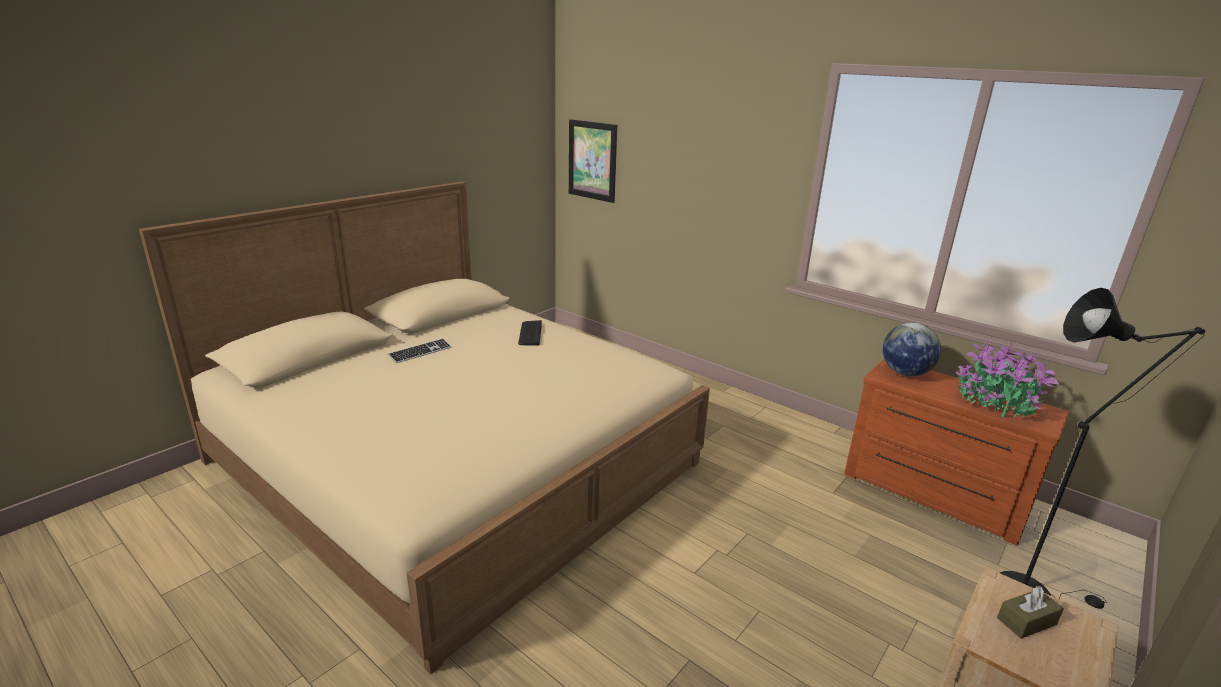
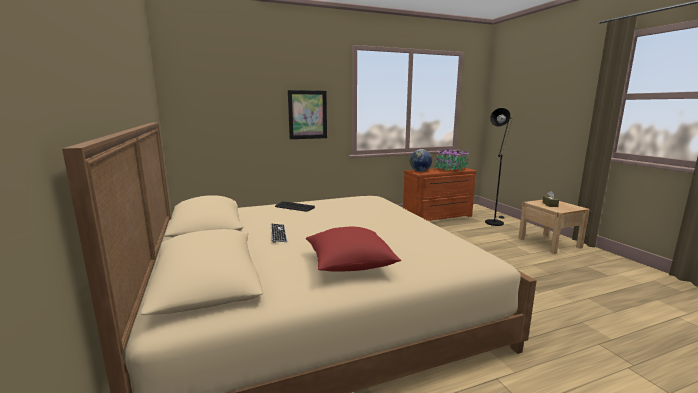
camera: 60 degrees left, 10 degrees down
picture [569,119,617,203] -> picture moved to [288,90,327,139]
none -> red pillow [306,227,401,271]

